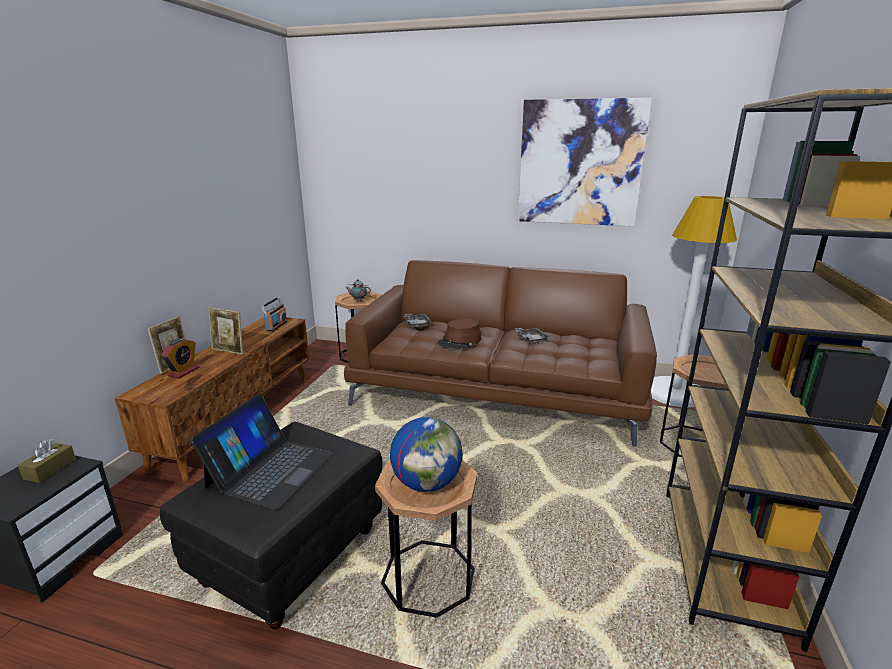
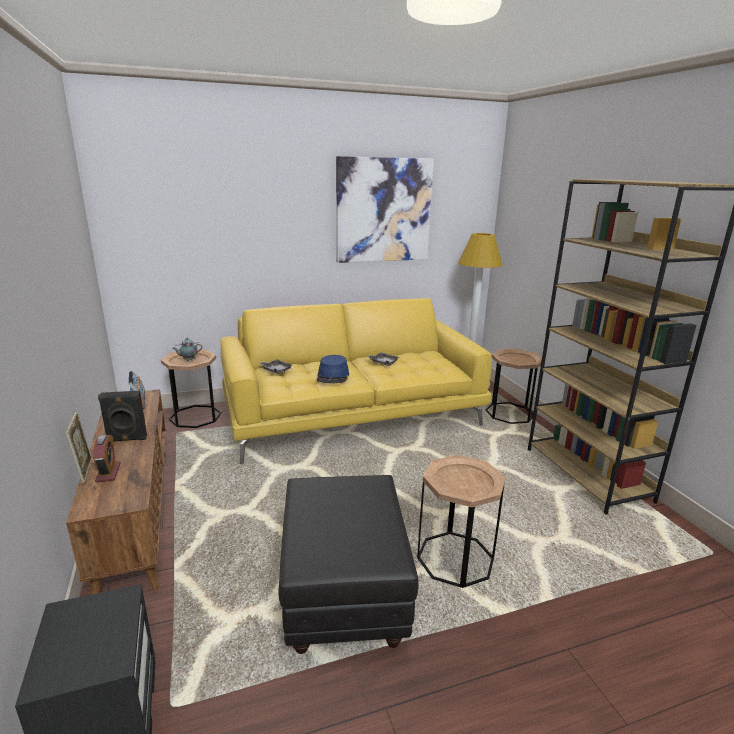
camera: 35 degrees left, 0 degrees up
brown tissue box [18,439,76,483] -> none
laptop [190,394,333,510] -> none
picture frame [208,307,243,355] -> black speaker [98,391,147,441]
brown sofa [344,260,657,447] -> yellow sofa [220,298,492,464]
globe [390,417,463,492] -> none
brown hat [438,318,481,349] -> blue hat [317,355,349,383]

